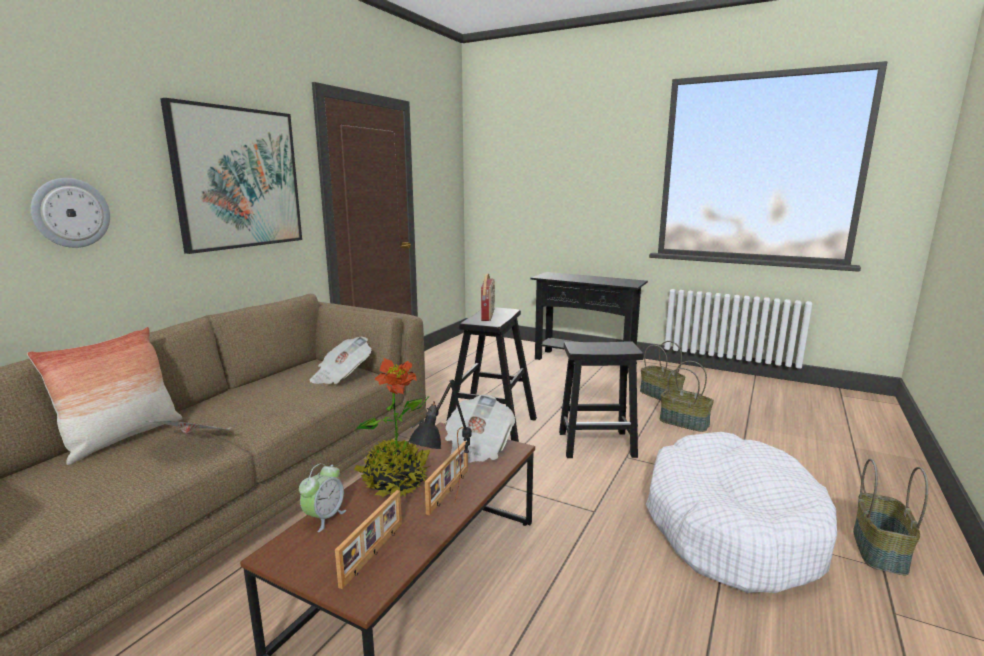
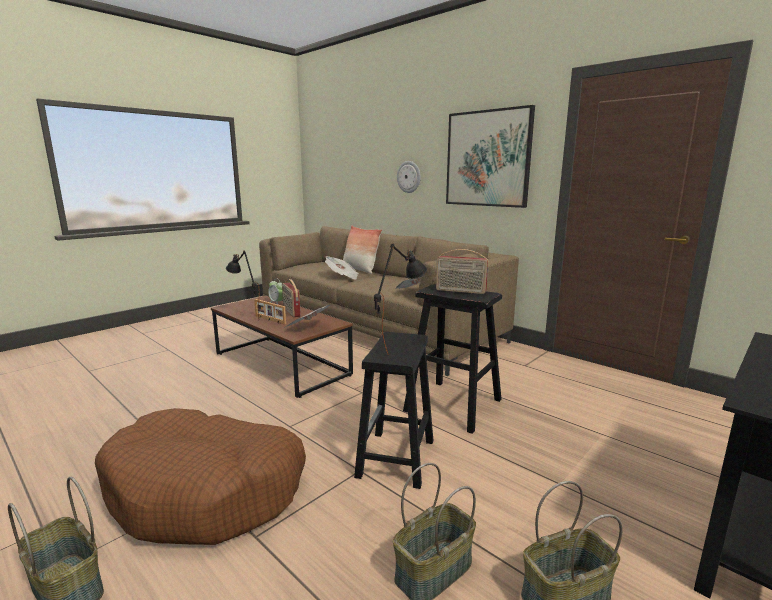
camera: 105 degrees right, 0 degrees up
picture frame [335,490,402,589] -> none
potted plant [354,358,430,497] -> radio [282,279,301,317]
white dog bed [646,432,837,593] -> brown dog bed [95,408,306,545]
none -> black table lamp [374,243,427,355]

